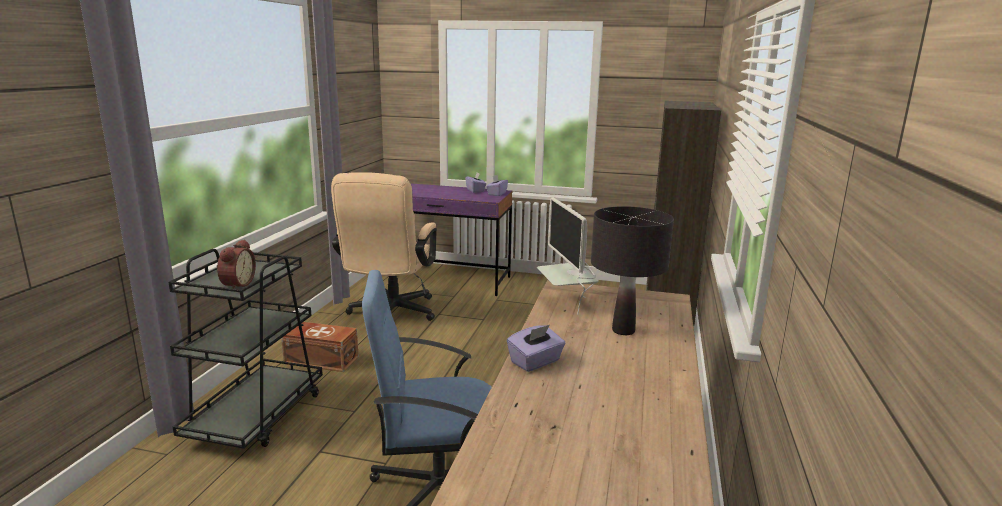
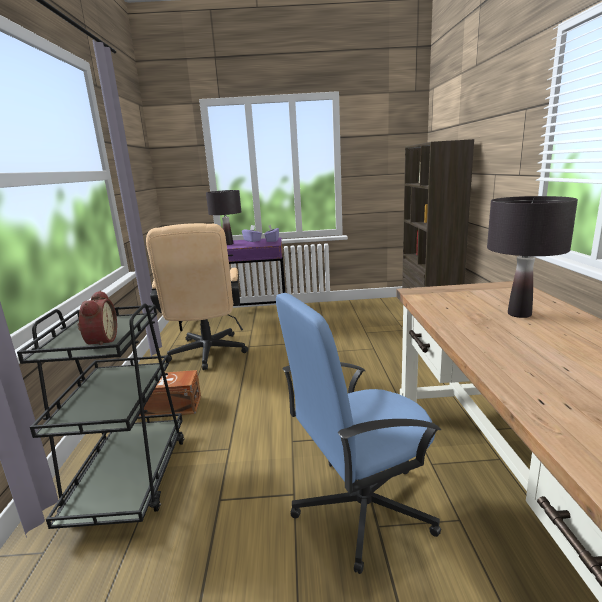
camera: 15 degrees left, 0 degrees up
purple tissue box [507,325,565,372] -> none
monitor [537,197,599,314] -> none
none -> black table lamp [206,190,241,245]

